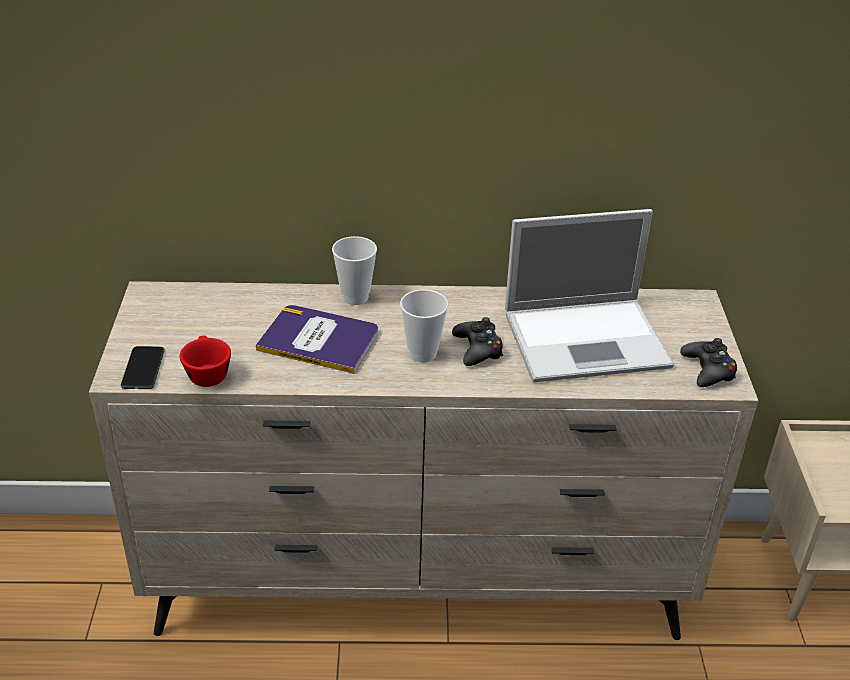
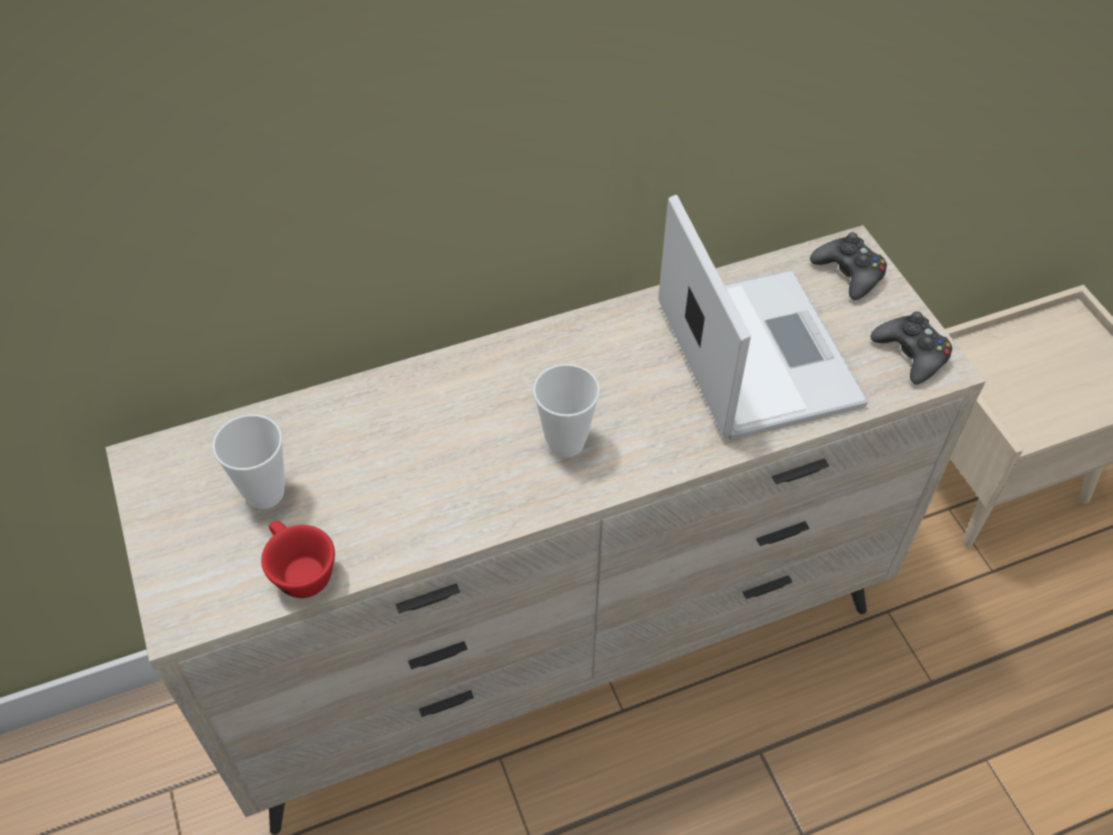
camera: 20 degrees left, 15 degrees up
phone [121,346,165,389] -> none
book [256,305,378,374] -> none
cup [332,236,377,305] -> cup moved to [212,415,285,509]
black game controller [452,317,503,366] -> black game controller moved to [810,232,887,300]
laptop [505,209,674,382] -> laptop turned 75 degrees counterclockwise [658,195,868,440]

